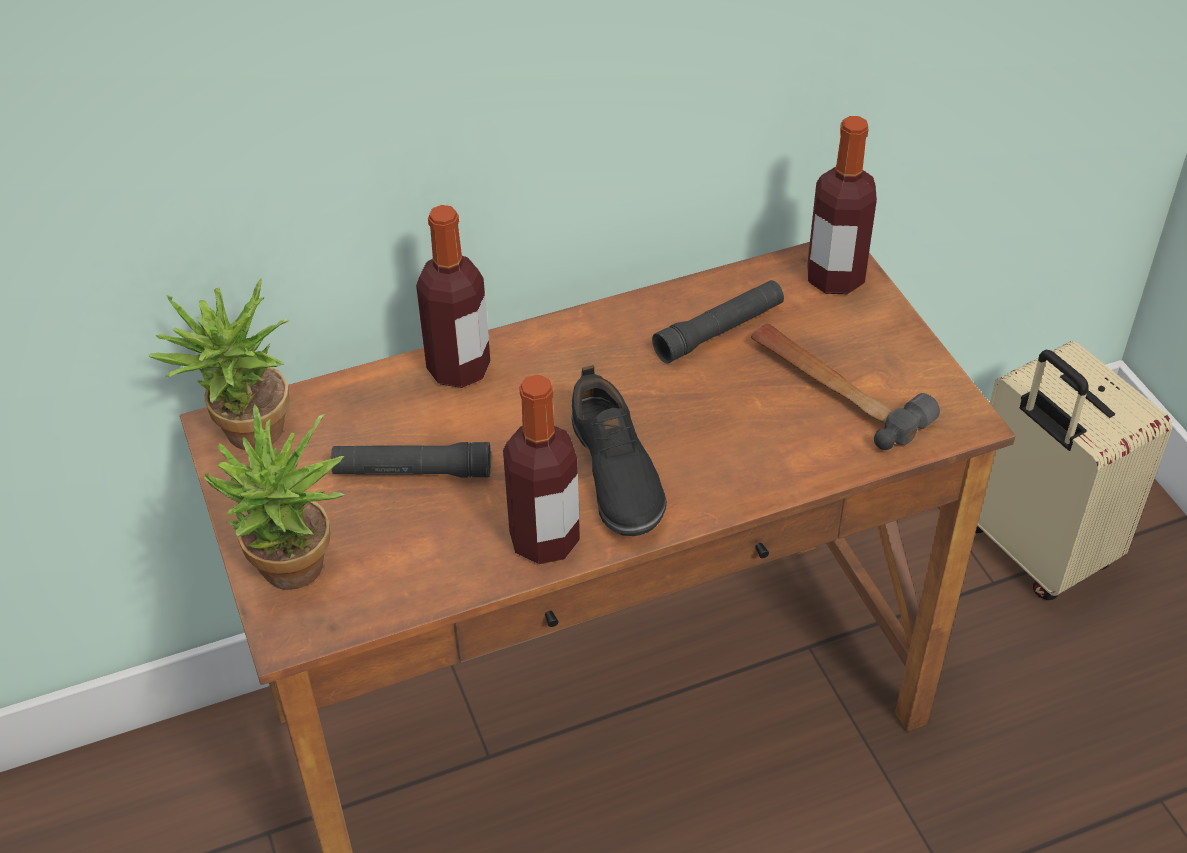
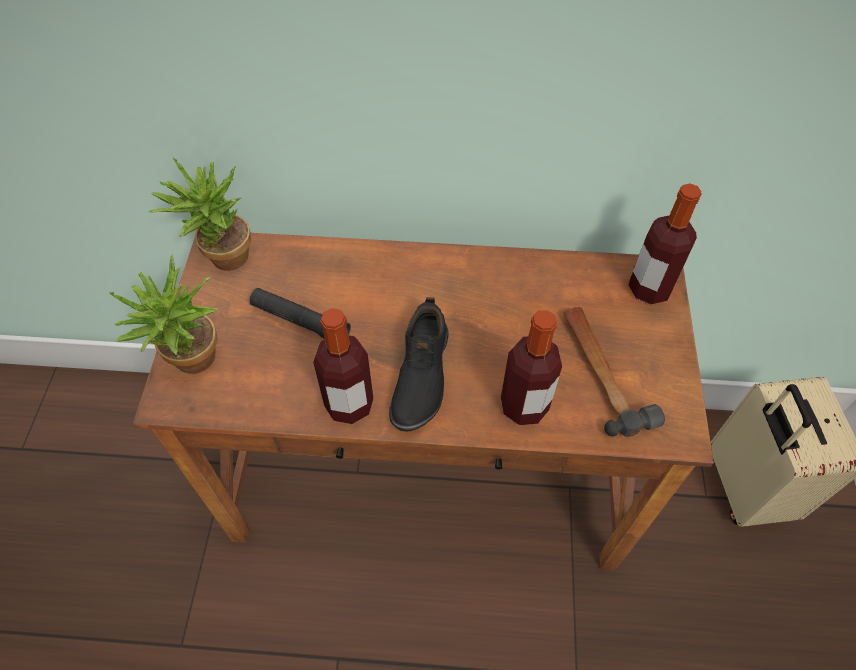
camera: 25 degrees right, 10 degrees up
bottle [416,205,490,388] -> bottle moved to [501,310,562,425]
black flashlight [652,280,784,363] -> none

